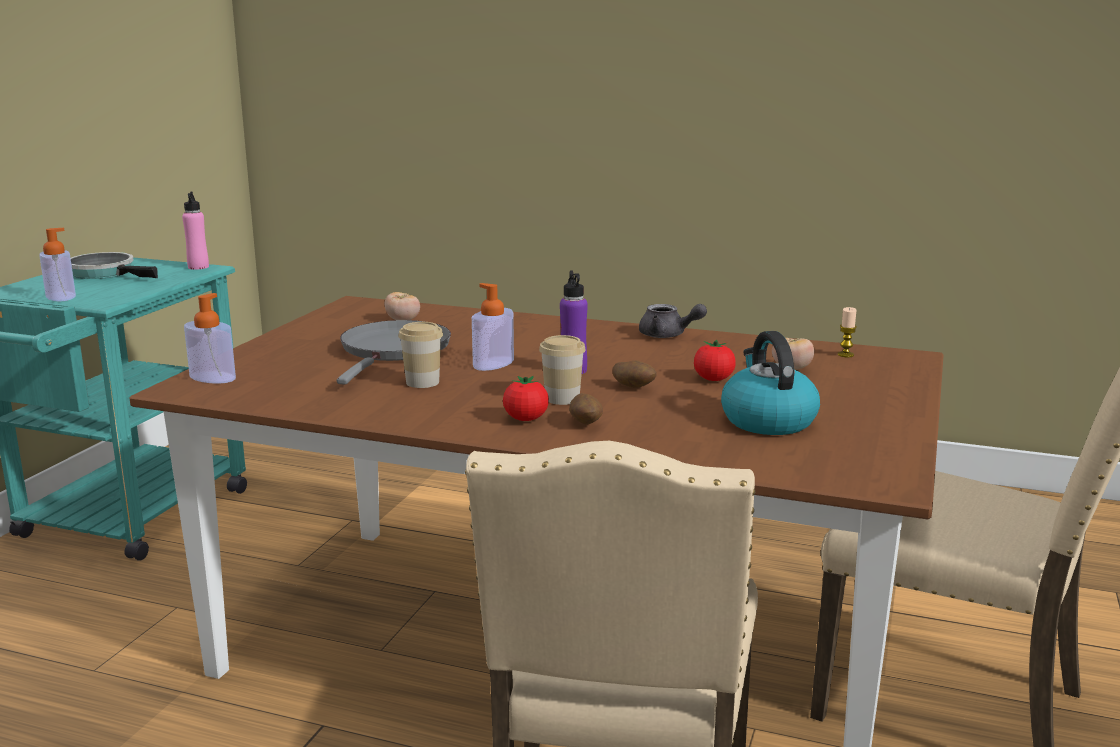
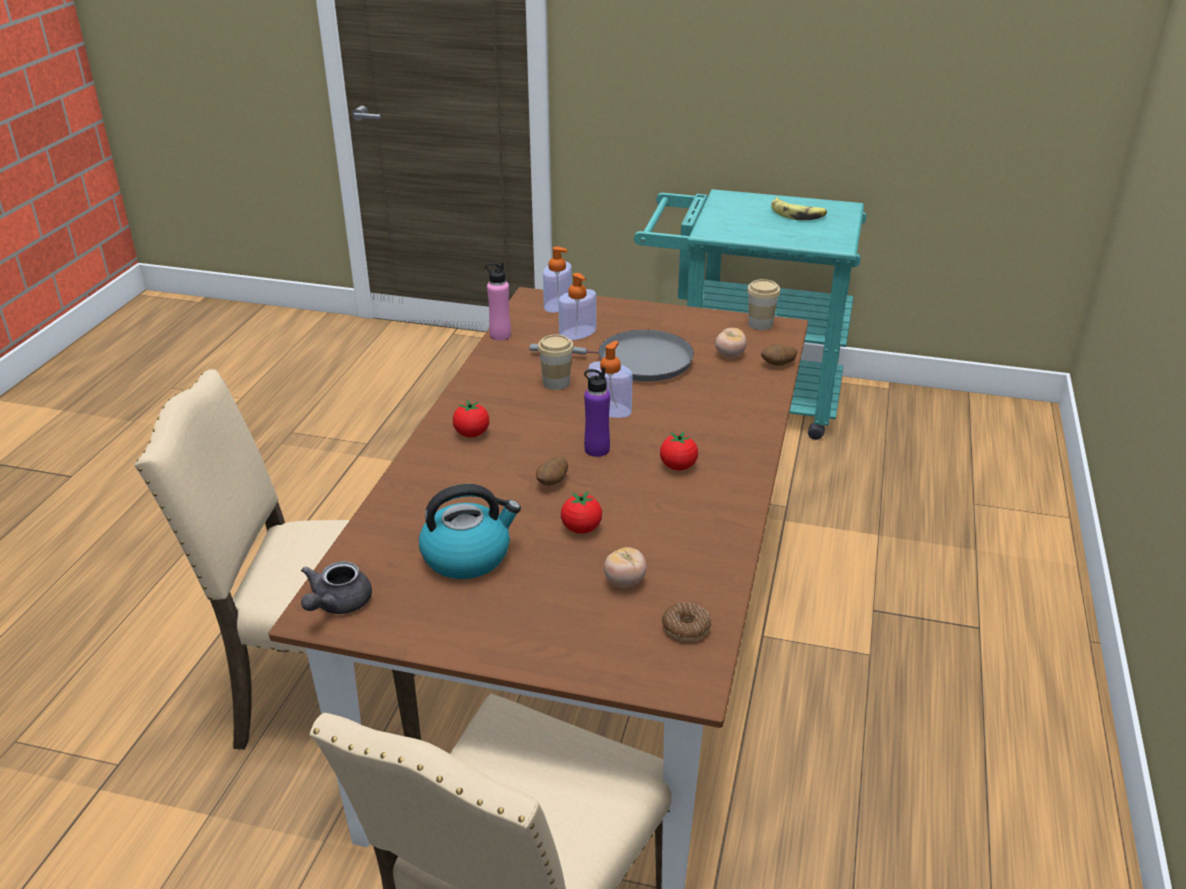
camera: 85 degrees right, 15 degrees up
soap dispenser [39,228,76,301] -> soap dispenser moved to [558,273,596,340]
frying pan [71,252,158,279] -> banana [771,197,827,220]
pink bottle [182,192,209,270] -> pink bottle moved to [485,262,511,341]
cup [539,335,586,405] -> cup moved to [747,279,780,330]
potato [569,393,603,425] -> potato moved to [761,344,797,366]
grey teapot [639,304,707,338] -> grey teapot moved to [301,561,372,614]
candle [838,307,857,357] -> donut [662,602,711,641]
none -> tomato [660,431,698,470]

